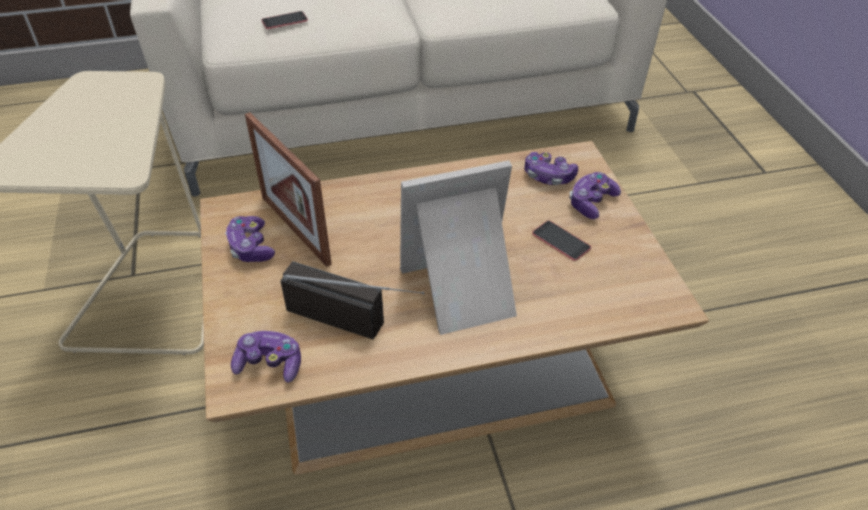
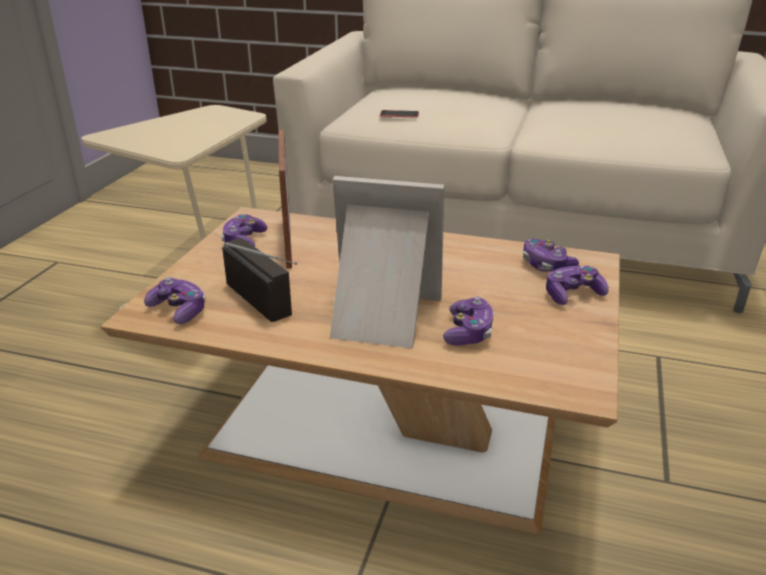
camera: 30 degrees right, 15 degrees down
phone [532,221,591,261] -> none
none -> game controller [443,297,494,346]

